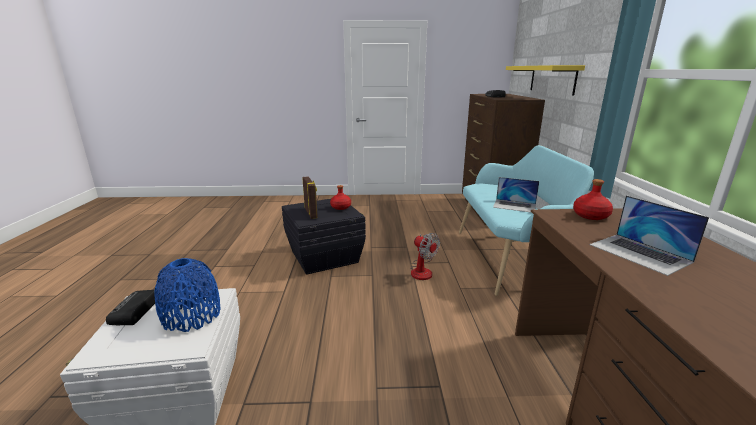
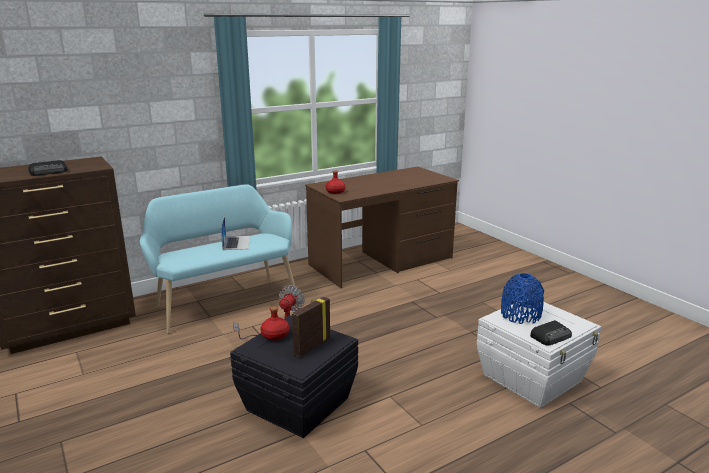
camera: 120 degrees left, 0 degrees up
yellow shelf [506,65,585,96] -> none
laptop [590,195,709,276] -> none

